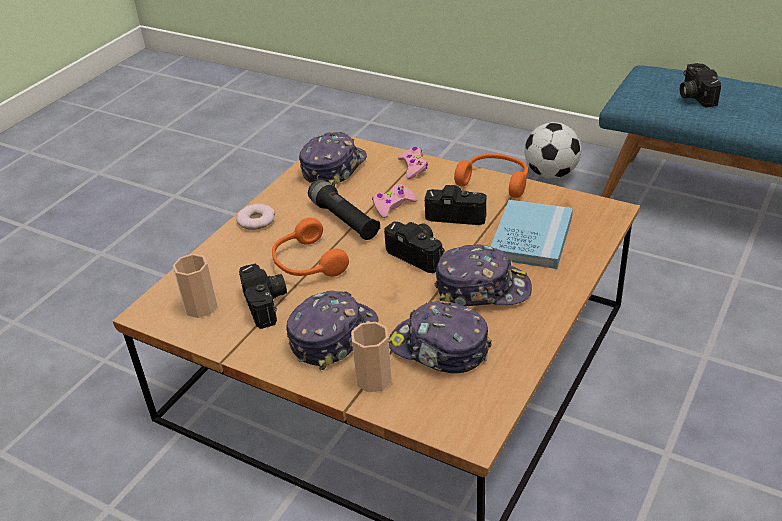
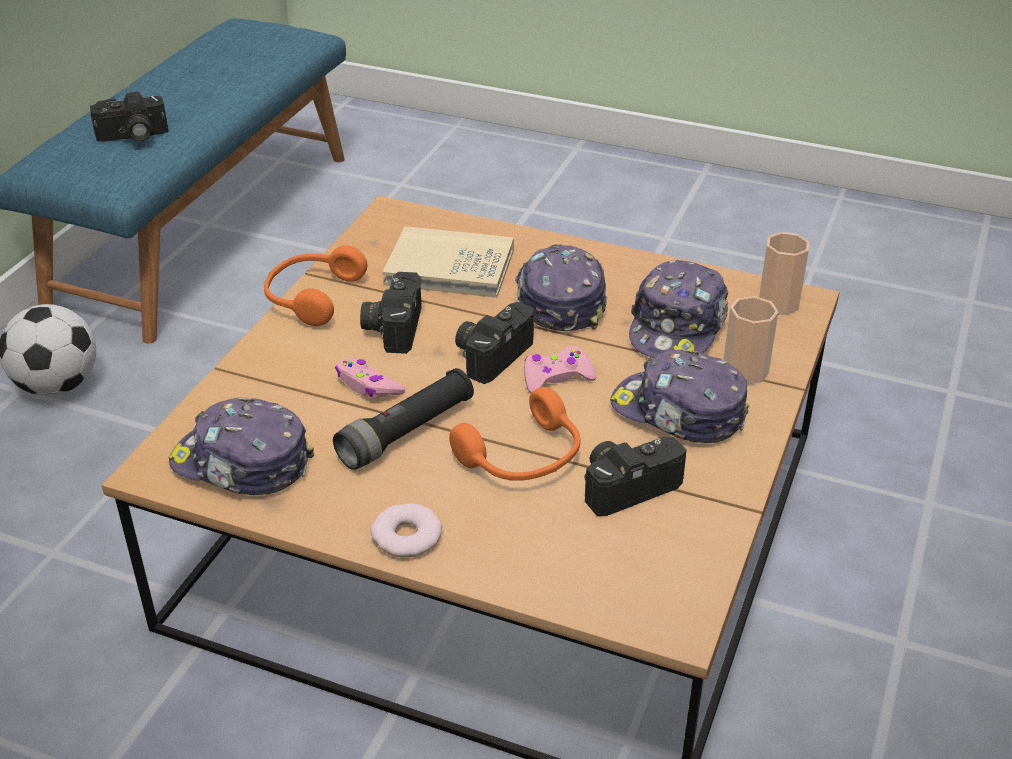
camera: 100 degrees left, 0 degrees up
cup [173,254,218,318] -> cup moved to [759,232,810,315]
pink game controller [398,147,428,179] -> pink game controller moved to [524,346,597,393]
blue book [490,200,573,269] -> beige book [382,226,514,298]

